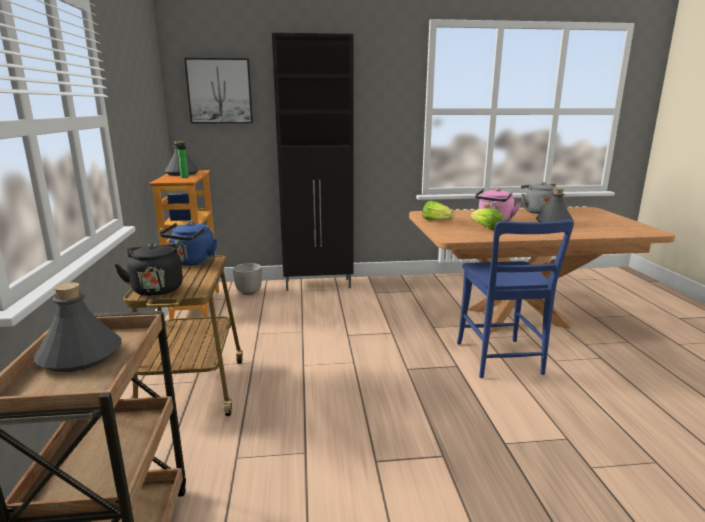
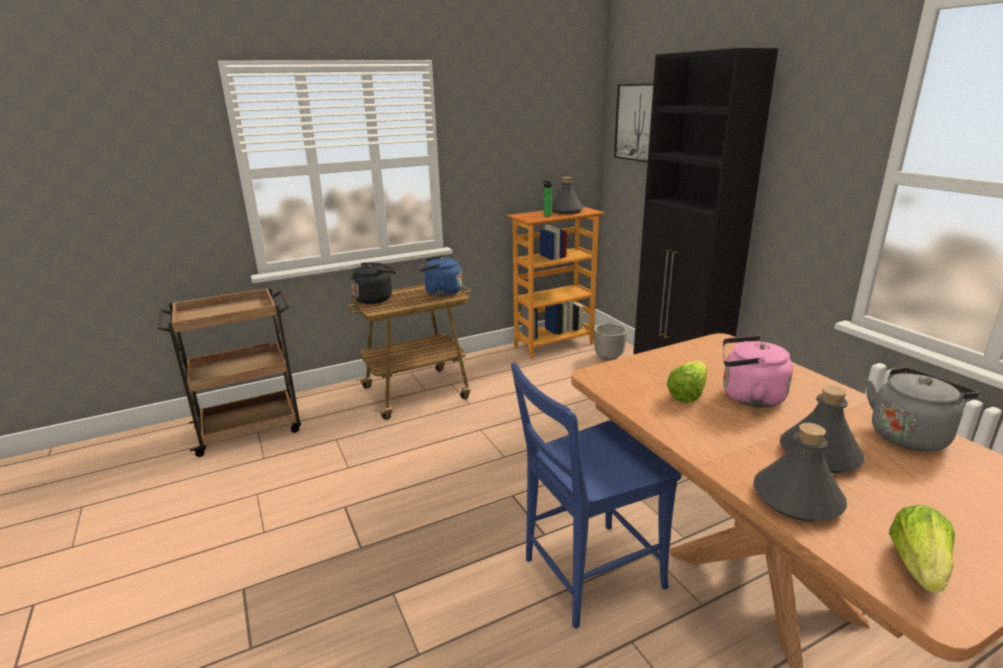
camera: 70 degrees right, 5 degrees up
grey bottle [33,282,121,372] -> grey bottle moved to [753,423,847,522]
lettuce [422,201,455,220] -> lettuce moved to [889,505,955,593]

